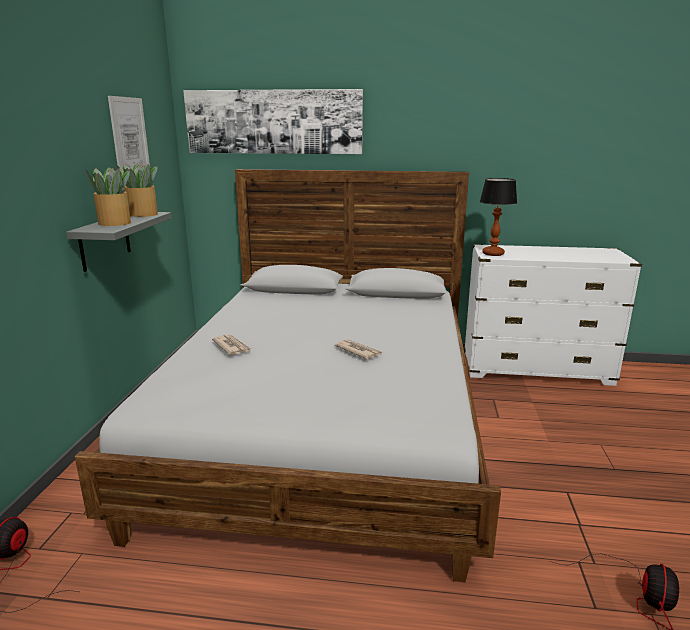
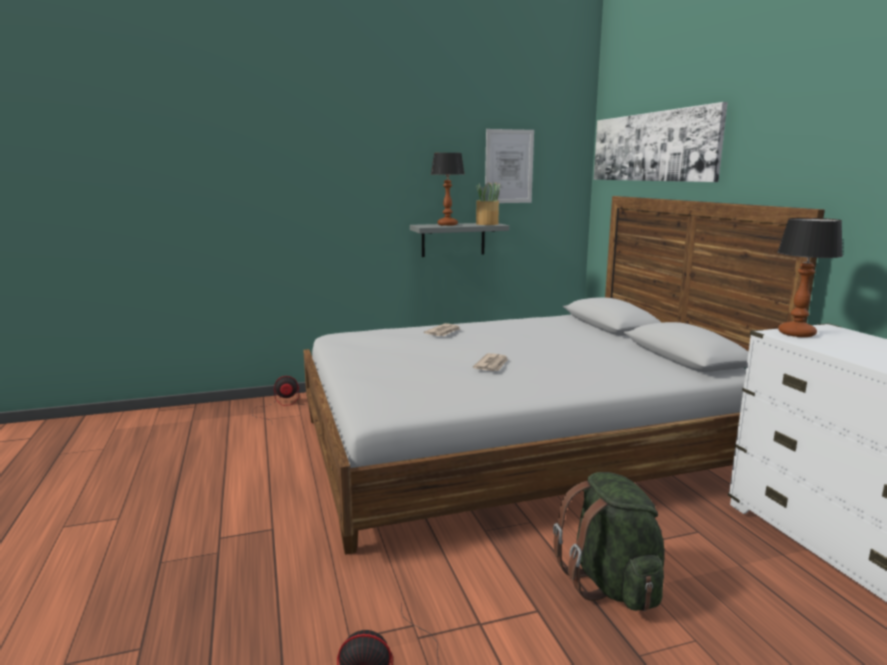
camera: 65 degrees right, 5 degrees down
potted plant [85,167,131,226] -> table lamp [431,153,465,226]
none -> green backpack [553,472,665,611]

